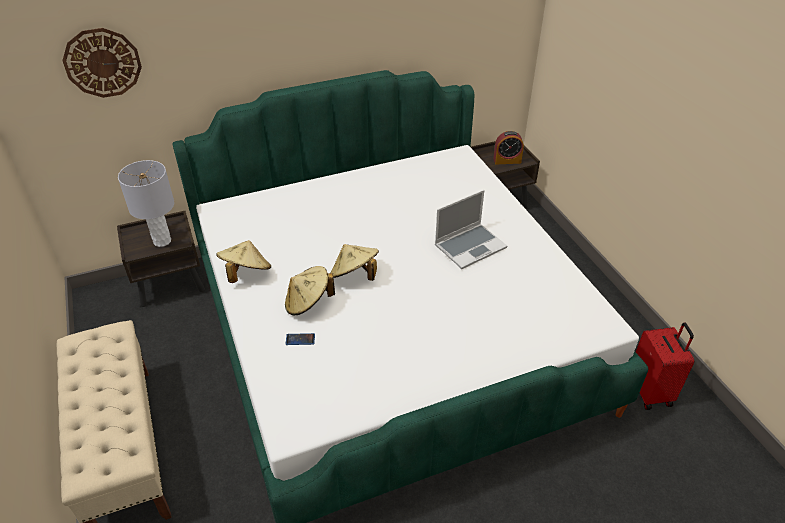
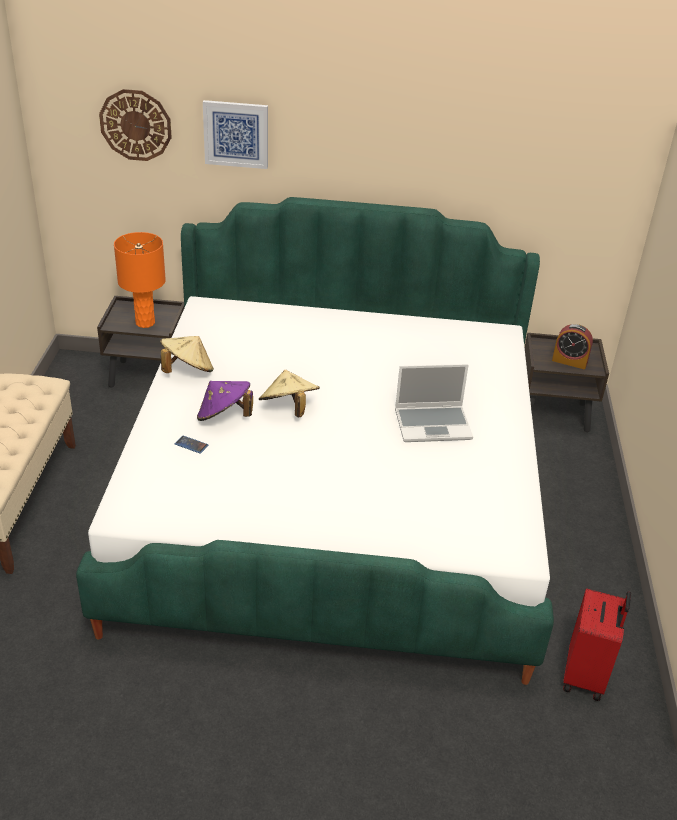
camera: 25 degrees right, 5 degrees down
grey table lamp [118,160,174,247] -> orange table lamp [114,232,166,328]
beige hat [285,266,335,315] -> purple hat [197,381,253,421]
none -> picture [203,100,268,169]

